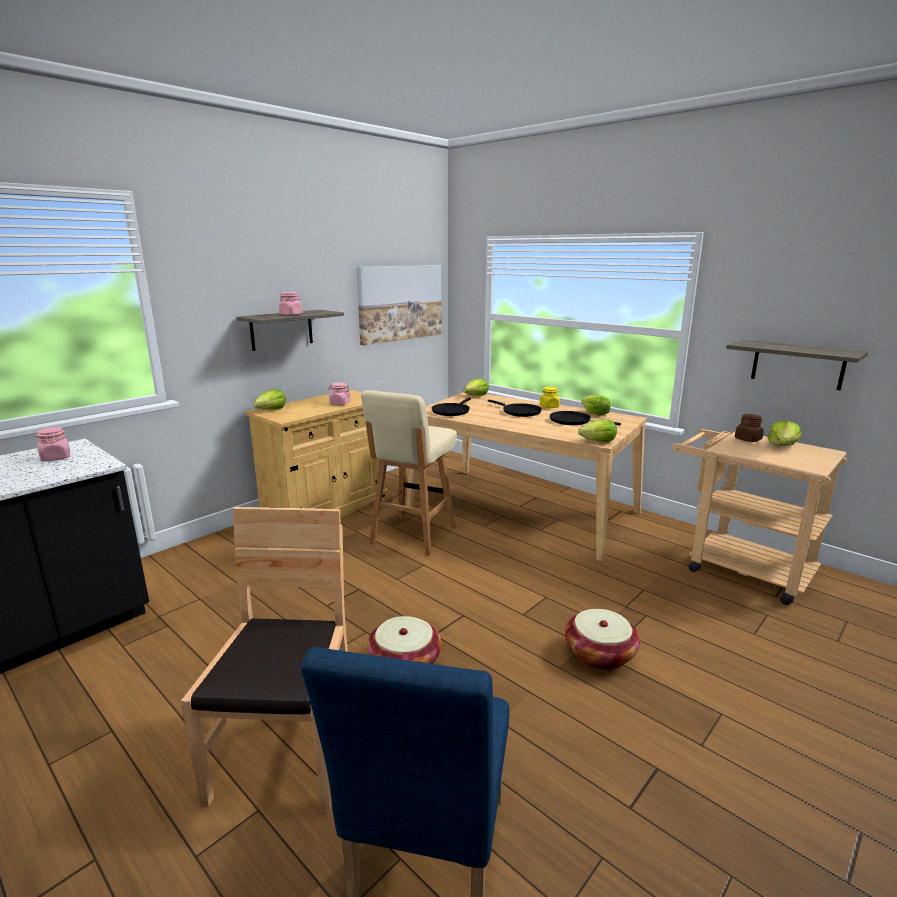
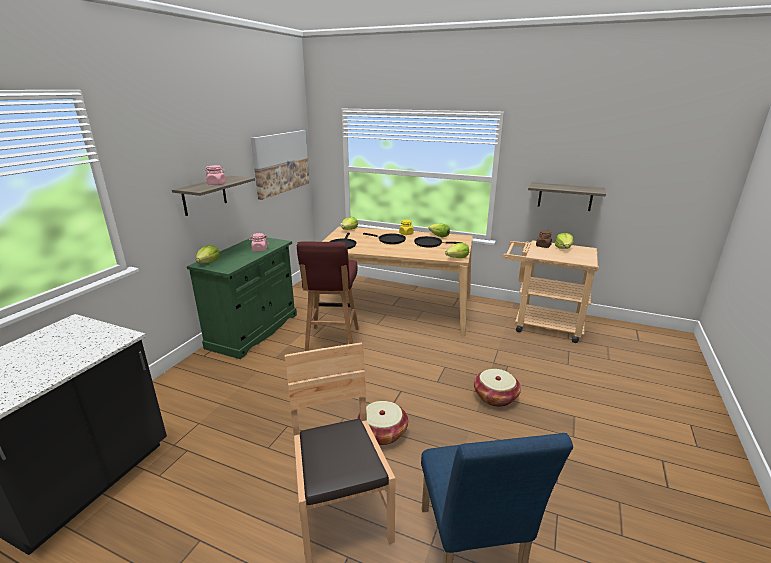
camera: 20 degrees left, 5 degrees up
pink jar [37,427,70,461] -> none
beige cabinet [246,390,388,518] -> green cabinet [187,237,297,359]
beige stool [361,391,457,556] -> red stool [297,241,359,351]

